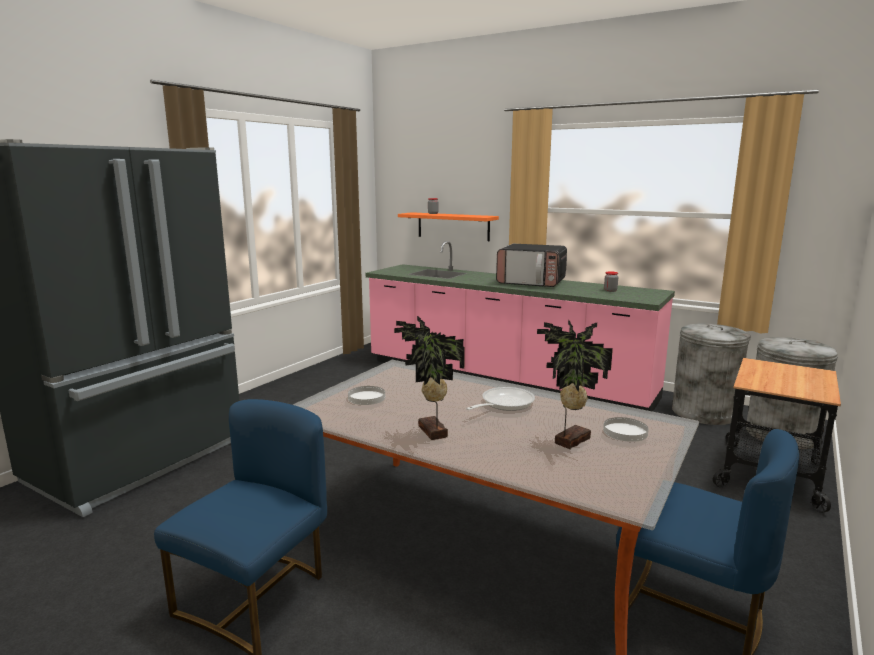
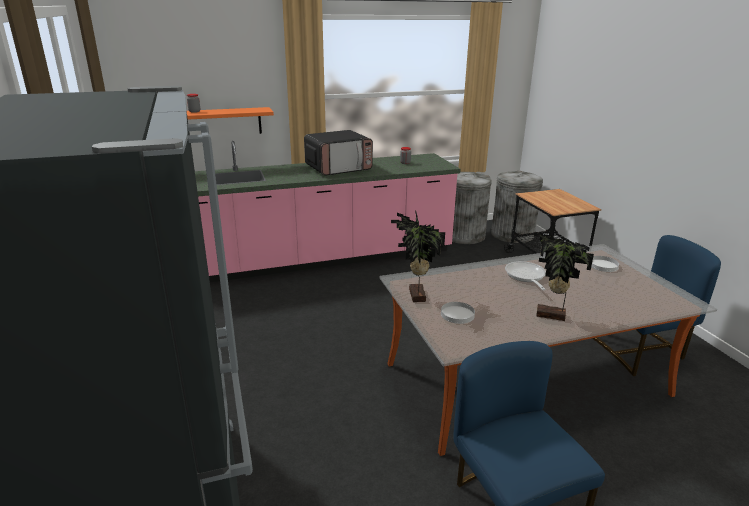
camera: 50 degrees left, 10 degrees up
potted plant [537,320,613,449] -> potted plant moved to [391,210,445,302]

